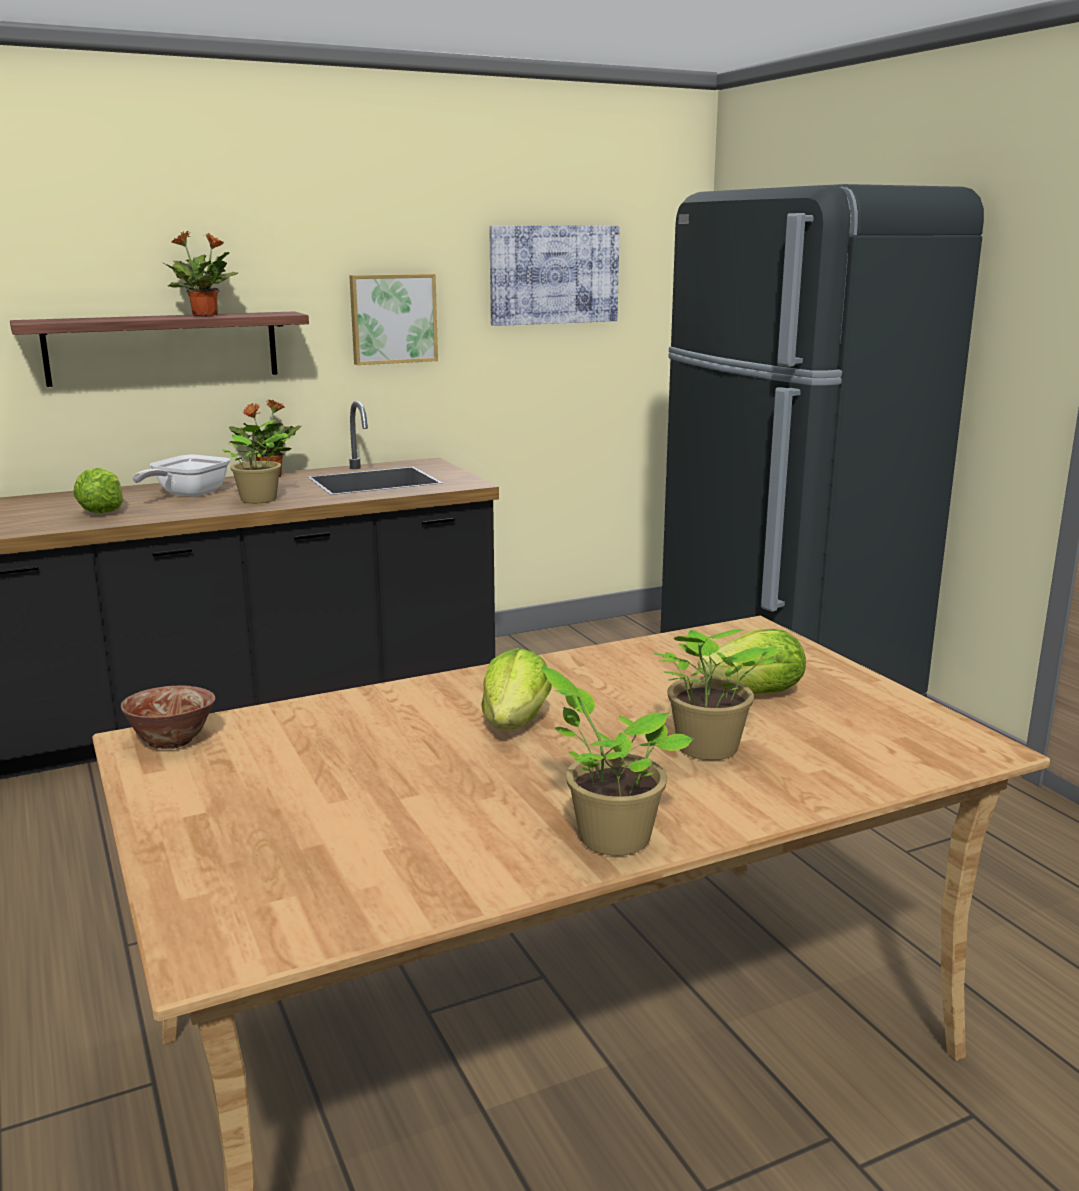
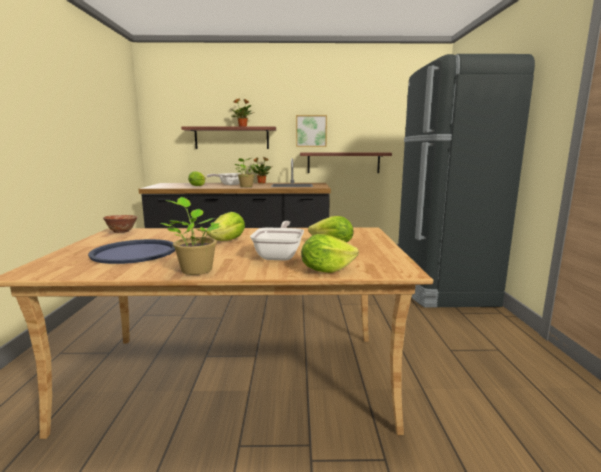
camera: 25 degrees right, 5 degrees down
picture [489,225,620,326] -> none
potted plant [654,629,777,760] -> frying pan [250,221,304,261]
none -> blue tray [88,239,175,264]
none -> shelf [300,152,392,173]
none -> lettuce [301,234,359,273]

